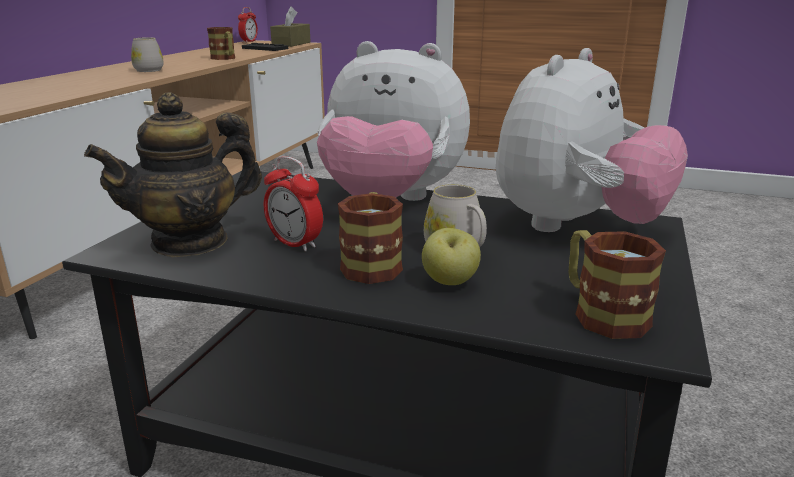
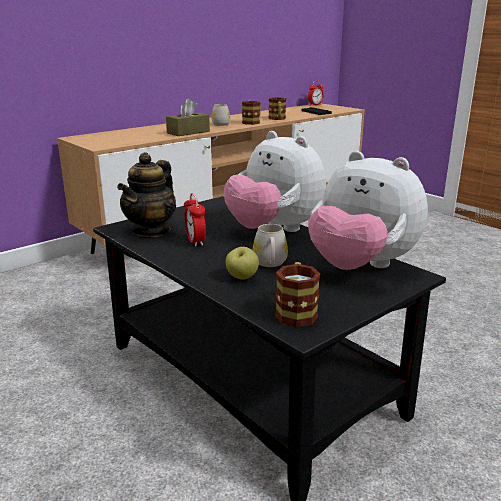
camera: 30 degrees right, 0 degrees up
teapot [84,92,262,258] -> teapot turned 60 degrees counterclockwise [117,152,176,237]
brown tissue box [270,6,311,47] -> brown tissue box moved to [166,99,210,136]
mug [338,192,403,284] -> mug moved to [242,101,261,125]
plush toy [496,48,688,232] -> plush toy turned 60 degrees clockwise [308,151,428,270]

